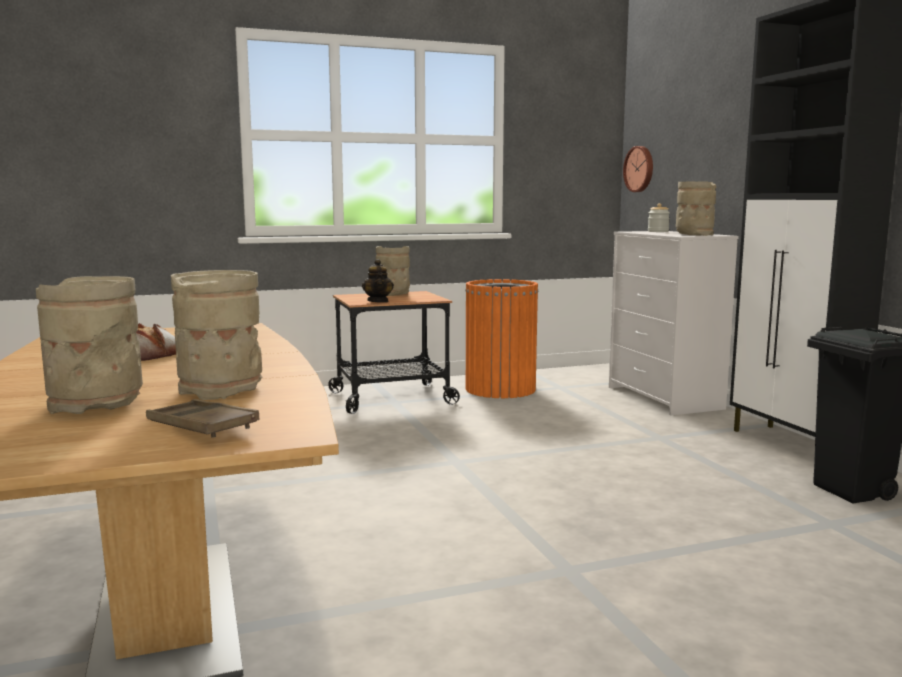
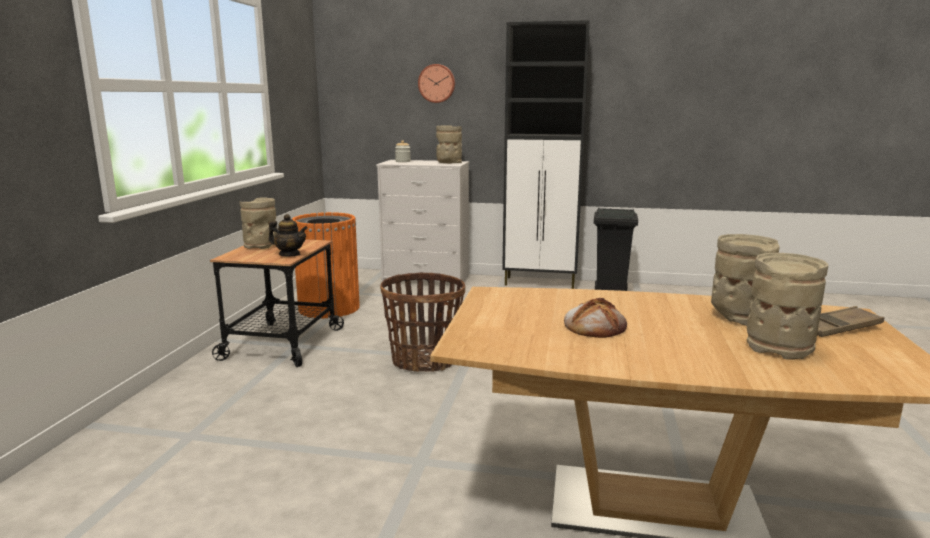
camera: 60 degrees left, 5 degrees up
wall clock [623,146,653,192] -> wall clock moved to [418,64,455,103]
none -> basket [380,272,466,372]

